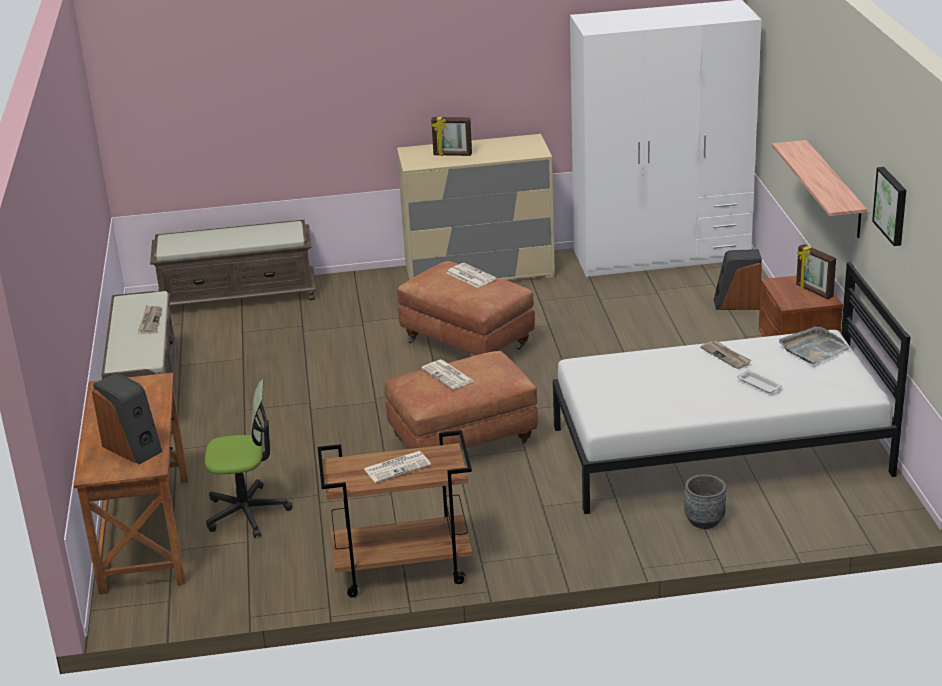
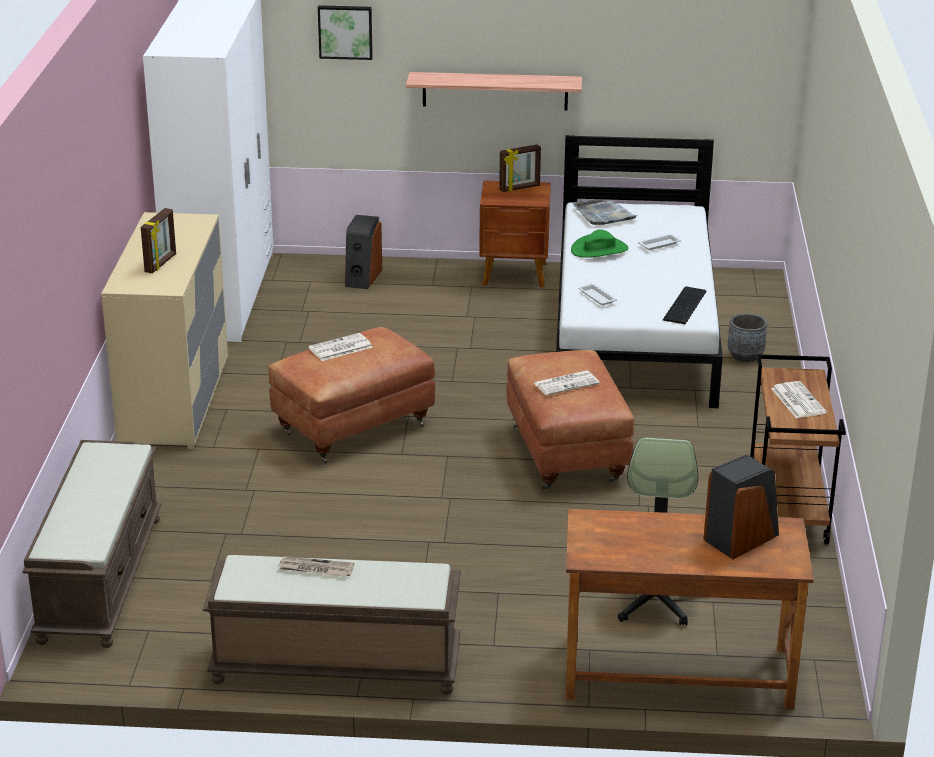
camera: 80 degrees left, 0 degrees up
newspaper [700,341,751,369] -> green hat [571,229,628,258]
picture [872,167,906,246] -> picture moved to [318,5,373,60]
none -> white tray [578,283,617,305]
none -> keyboard [663,286,706,324]

